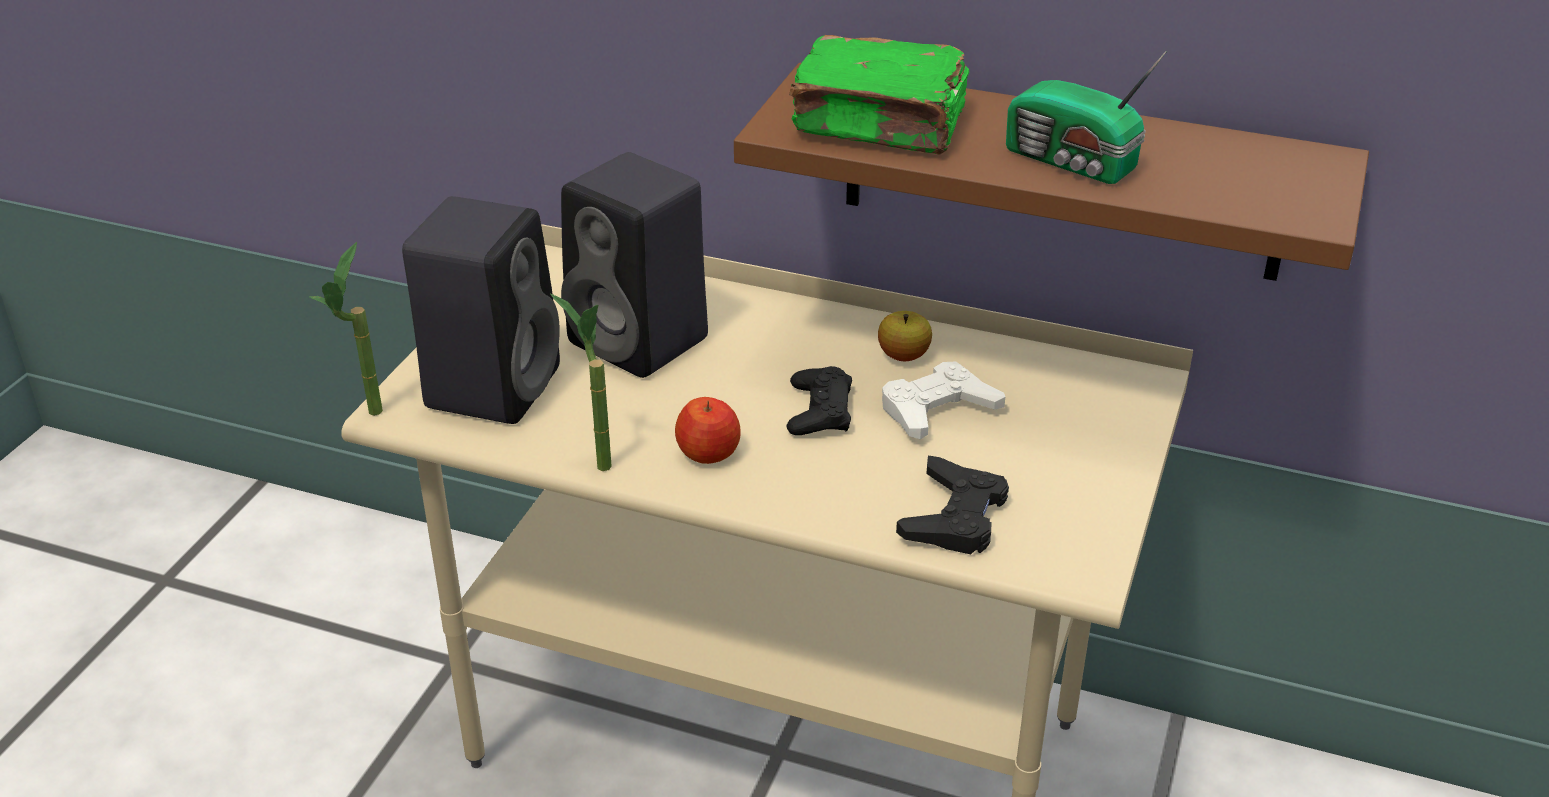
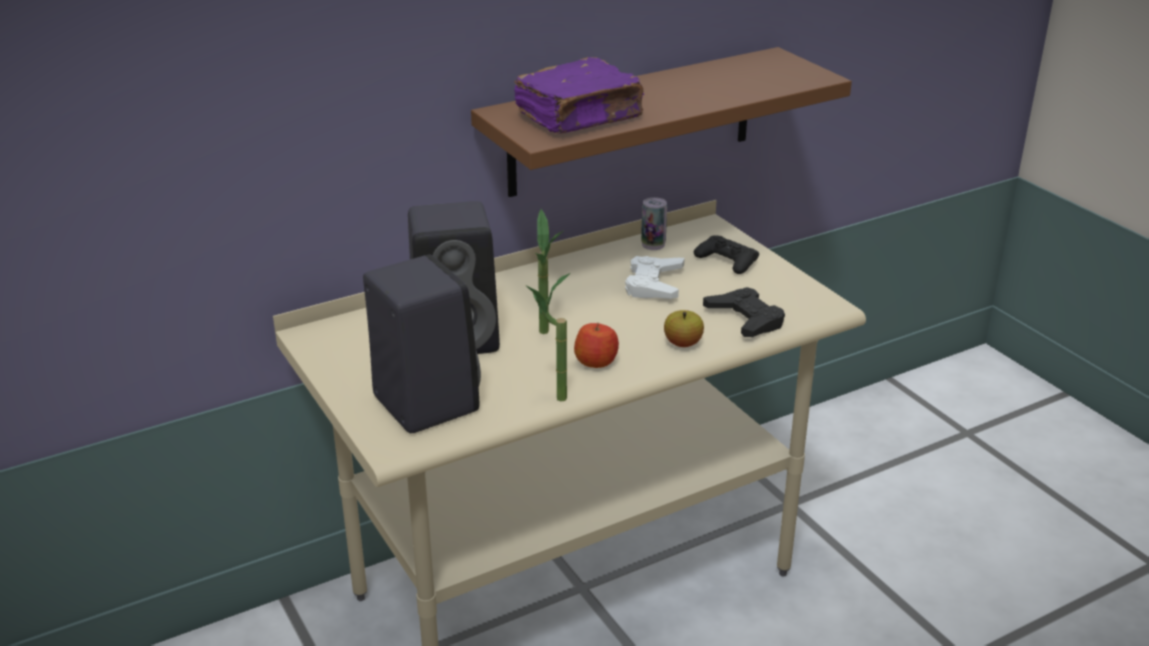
camera: 50 degrees left, 5 degrees down
potted plant [309,242,383,416] -> potted plant moved to [535,209,563,334]
black game controller [786,366,852,435] -> black game controller moved to [694,235,759,274]
green book [789,35,969,155] -> purple book [514,57,645,134]
apple [878,311,932,361] -> apple moved to [664,310,704,347]
radio [1006,51,1167,184] -> none
none -> can [641,197,667,250]

